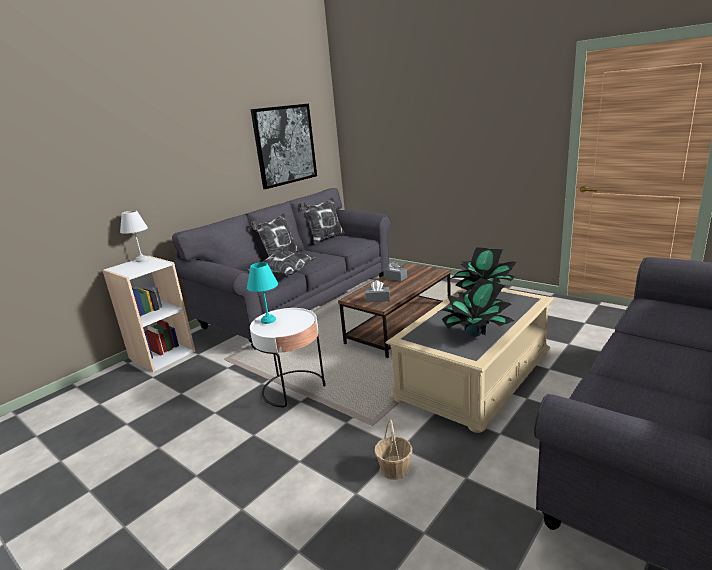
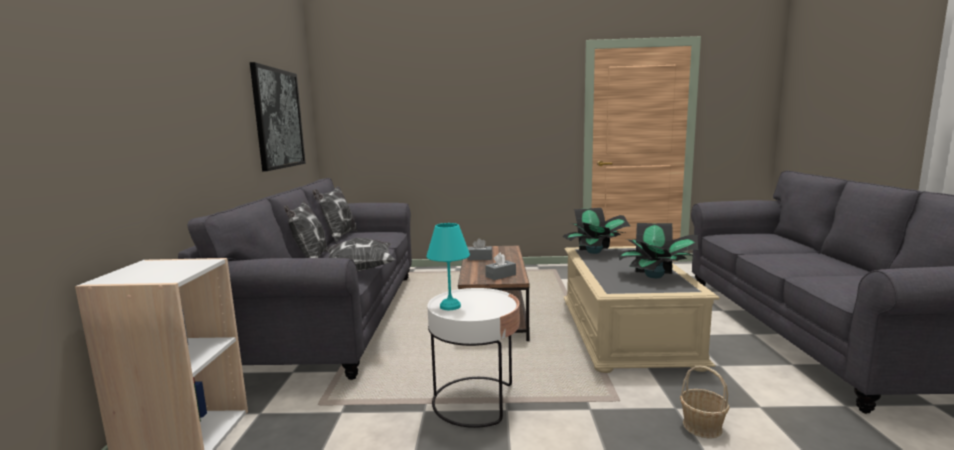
camera: 40 degrees left, 10 degrees down
white table lamp [120,210,149,262] -> none

